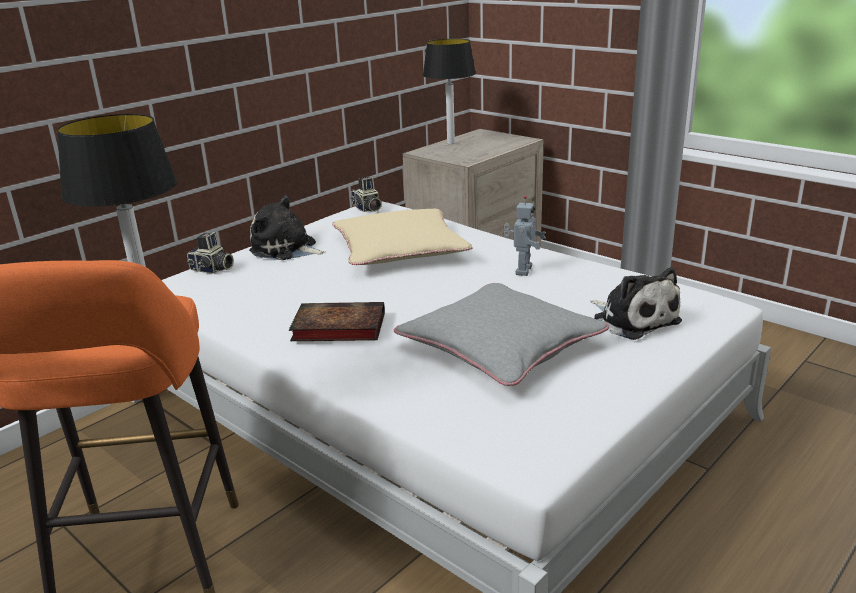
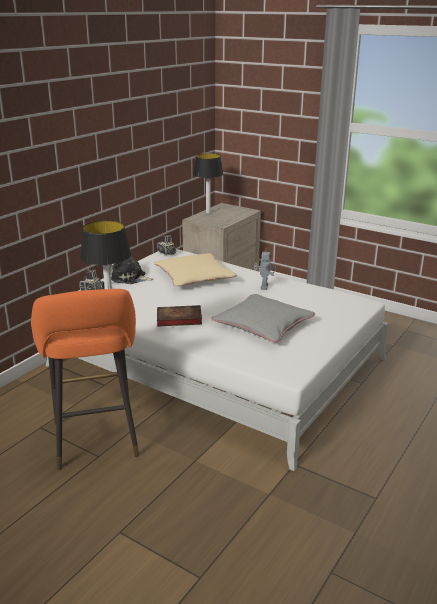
camera: 10 degrees left, 0 degrees up
plush toy [590,267,682,340] -> none

